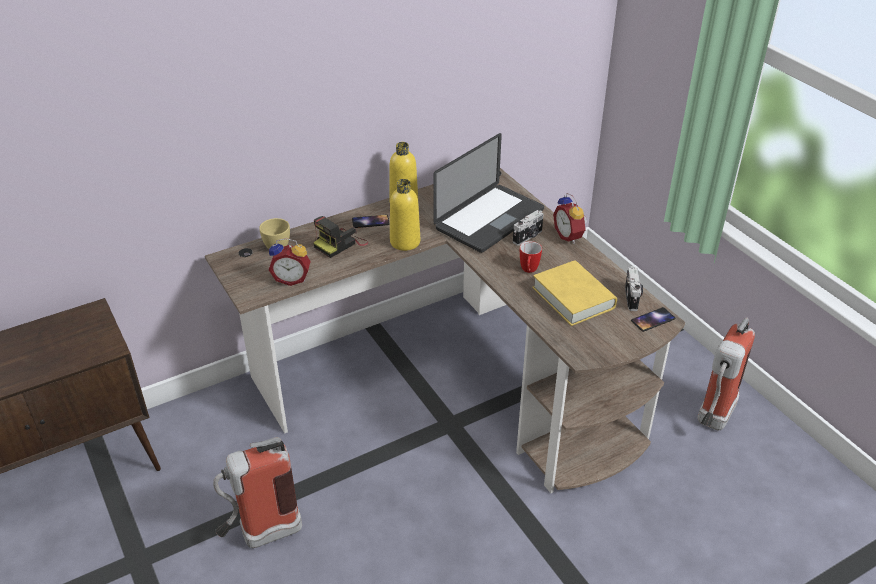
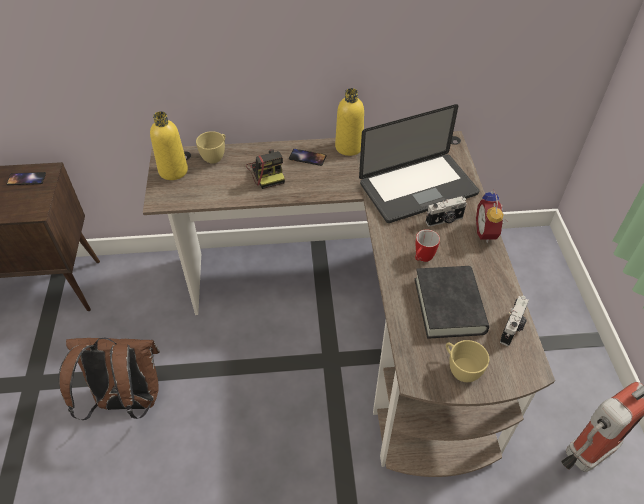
camera: 25 degrees right, 10 degrees up
fire extinguisher [213,437,302,548] -> brown backpack [58,337,160,420]
alarm clock [269,238,311,286] -> none
camera [313,216,368,258] -> camera turned 90 degrees counterclockwise [246,149,285,189]
yellow bottle [390,179,420,251] -> yellow bottle moved to [150,111,188,180]
yellow book [532,260,617,326] -> black book [415,266,489,339]
phone [631,307,675,332] -> phone moved to [6,172,46,185]
none -> yellow cup [446,340,489,382]

